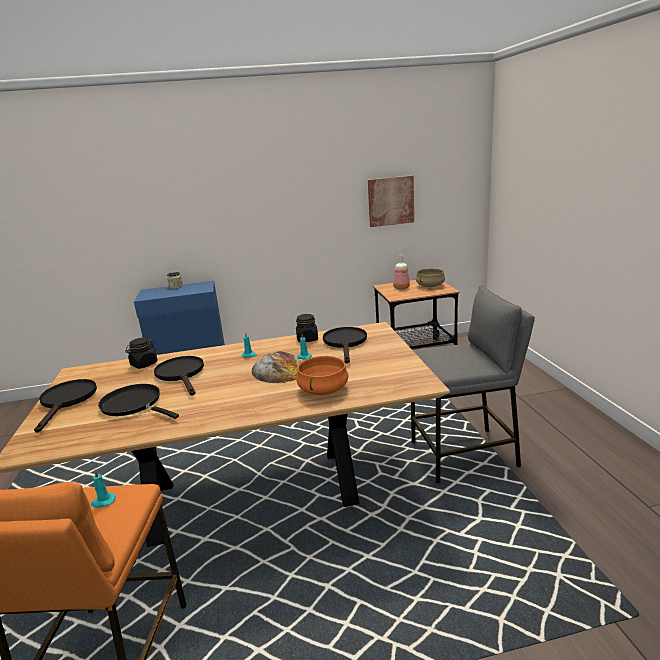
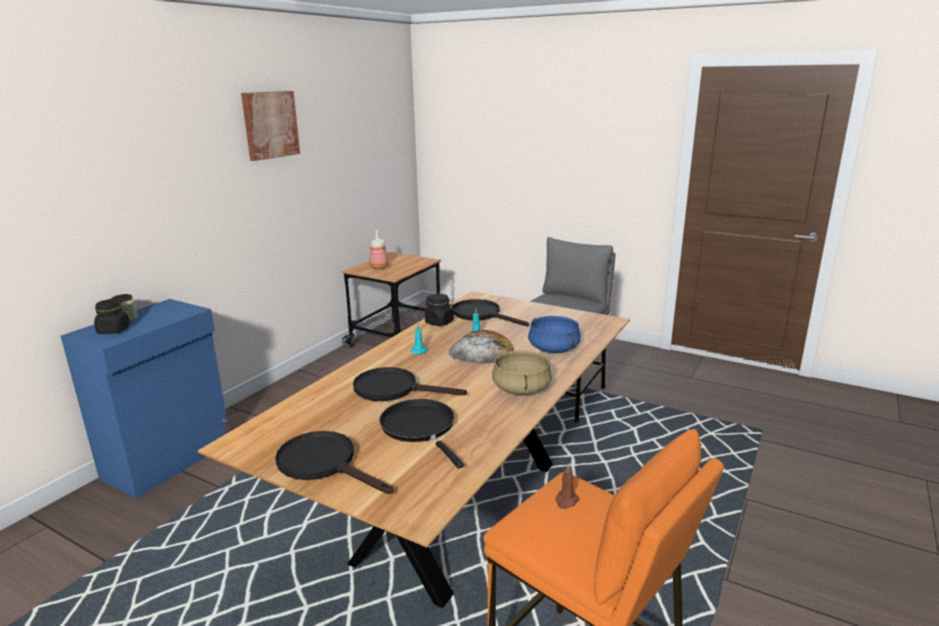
camera: 50 degrees left, 0 degrees up
turquoise candle [91,470,116,508] -> brown candle [555,463,579,509]
black frying pan [98,384,179,419] -> black frying pan turned 75 degrees clockwise [379,399,464,469]
black jar [125,337,158,369] -> black jar moved to [94,299,130,334]
orange cooking pot [296,356,348,395] -> blue cooking pot [528,316,581,353]
picture [368,175,414,227] -> picture moved to [241,91,300,161]
beige cooking pot [416,268,445,287] -> beige cooking pot moved to [492,350,552,395]

